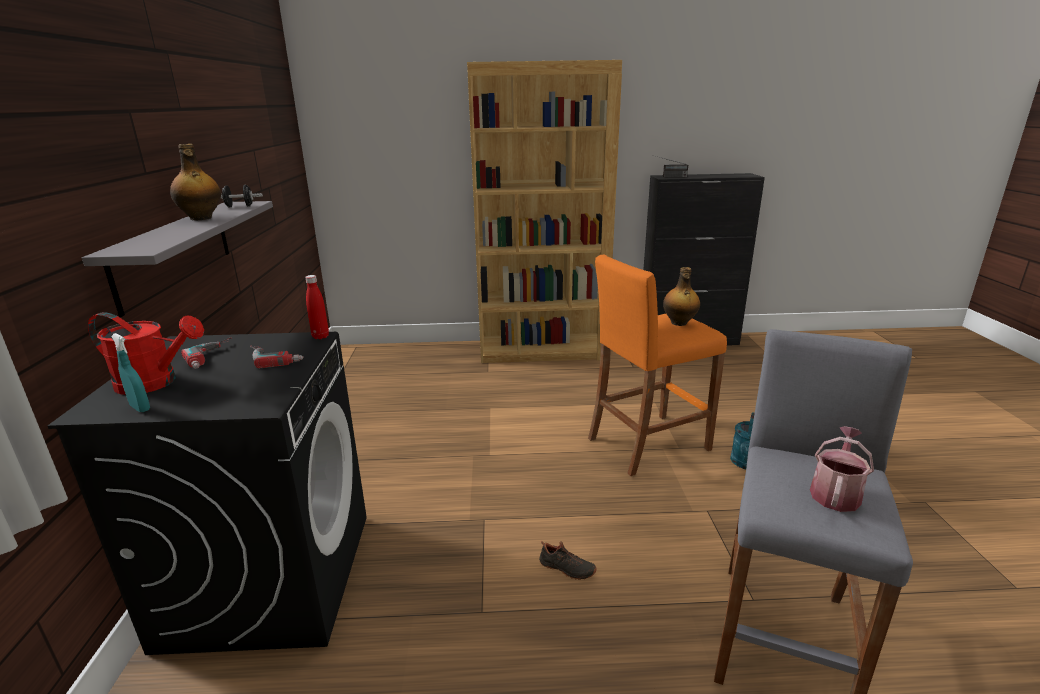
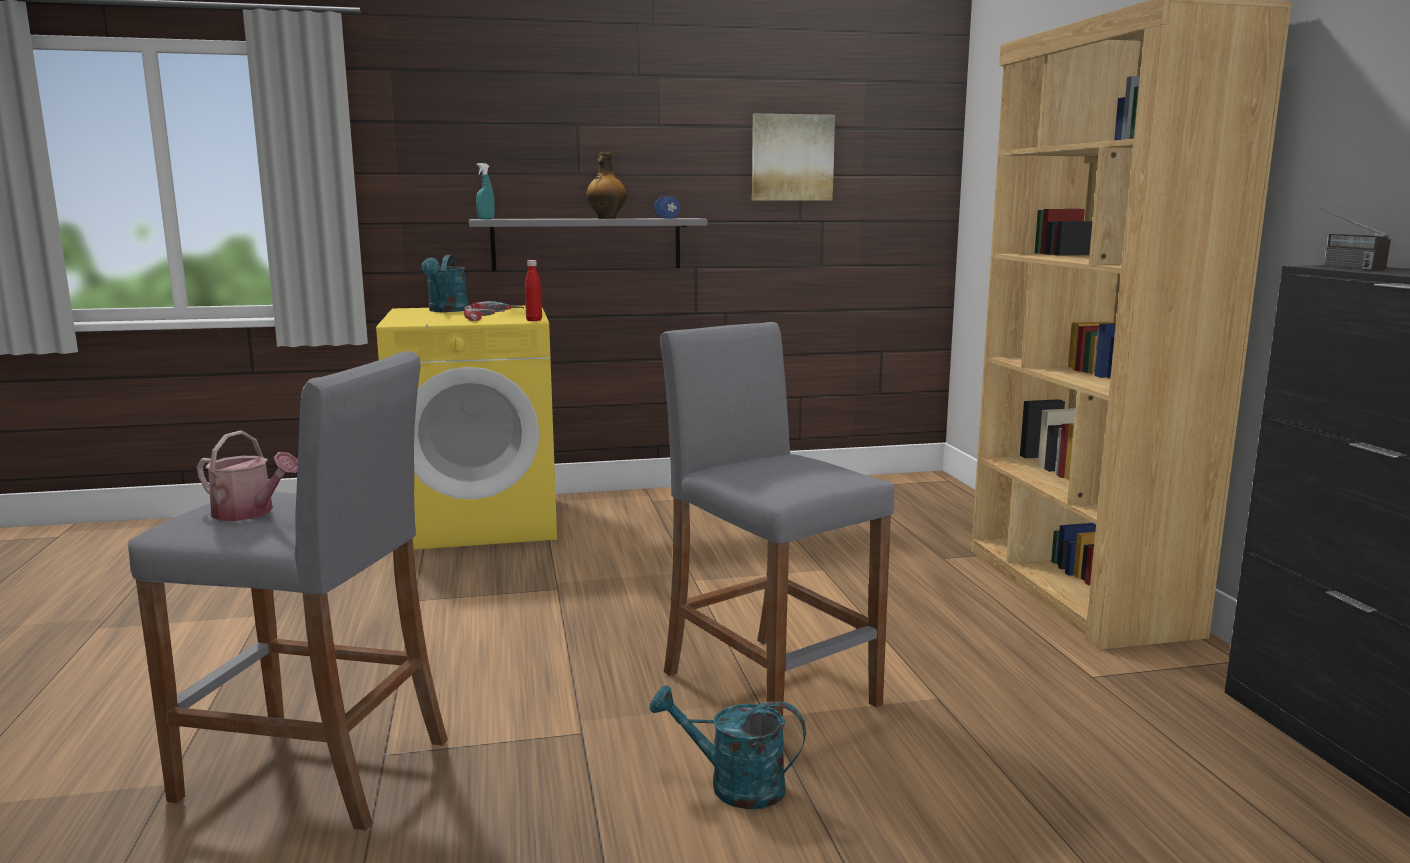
camera: 80 degrees right, 10 degrees down
black washing machine [48,332,367,655] -> yellow washing machine [376,306,557,550]
red watering can [88,312,204,395] -> turquoise watering can [421,255,468,312]
turquoise spray bottle [111,333,150,412] -> turquoise spray bottle moved to [476,163,495,219]
black dumbbell [220,185,263,208] -> blue dumbbell [654,196,680,218]
black shoe [539,541,597,580] -> none
orange stool [588,255,727,476] -> grey stool [660,322,894,715]
bottle [663,267,700,326] -> none
none -> picture [752,113,835,200]

